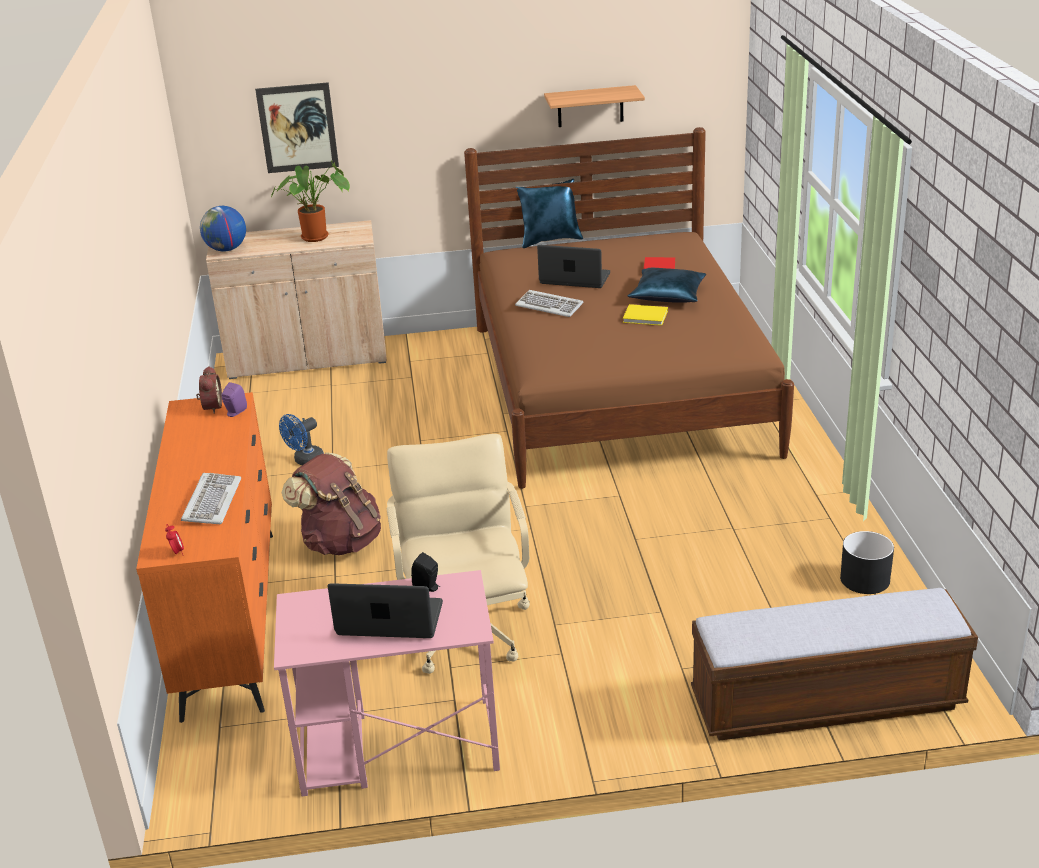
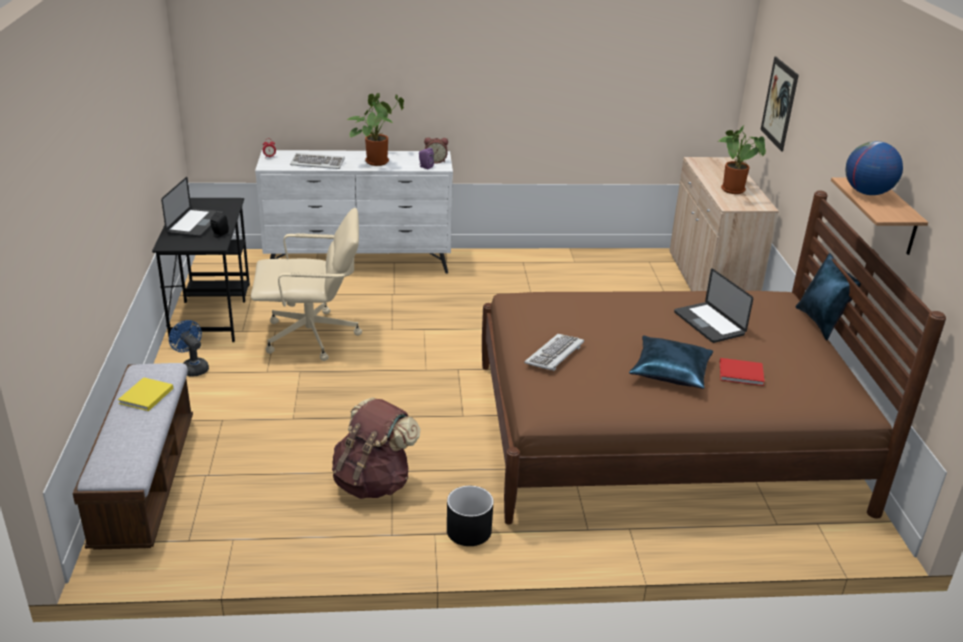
camera: 90 degrees right, 0 degrees up
orange dresser [136,392,273,723] -> white dresser [255,150,453,274]
globe [200,206,246,252] -> globe moved to [846,141,903,195]
pink desk [274,570,500,796] -> black desk [152,198,250,343]
blue fan [279,414,324,465] -> blue fan moved to [169,320,209,377]
brown backpack [282,453,381,555] -> brown backpack moved to [332,398,421,499]
keyboard [515,290,584,317] -> keyboard moved to [524,334,584,371]
laptop [537,245,610,288] -> laptop turned 135 degrees clockwise [674,268,753,343]
yellow book [623,304,668,326] -> yellow book moved to [118,377,173,411]
black planter [840,531,894,594] -> black planter moved to [447,486,493,546]
none -> potted plant [347,93,404,166]

